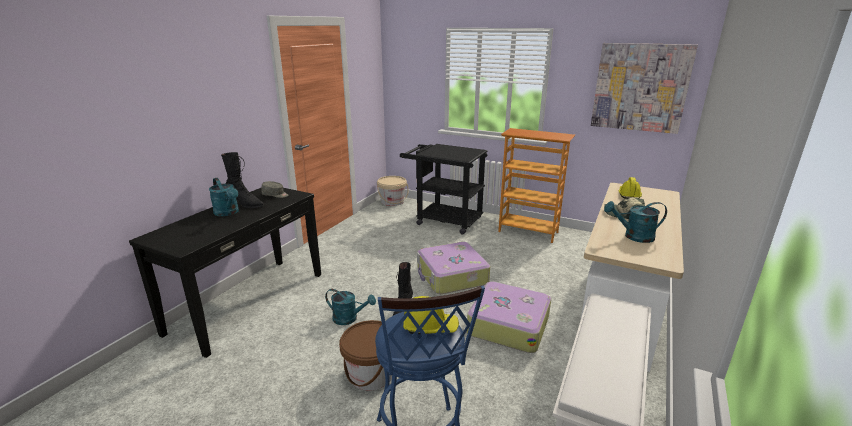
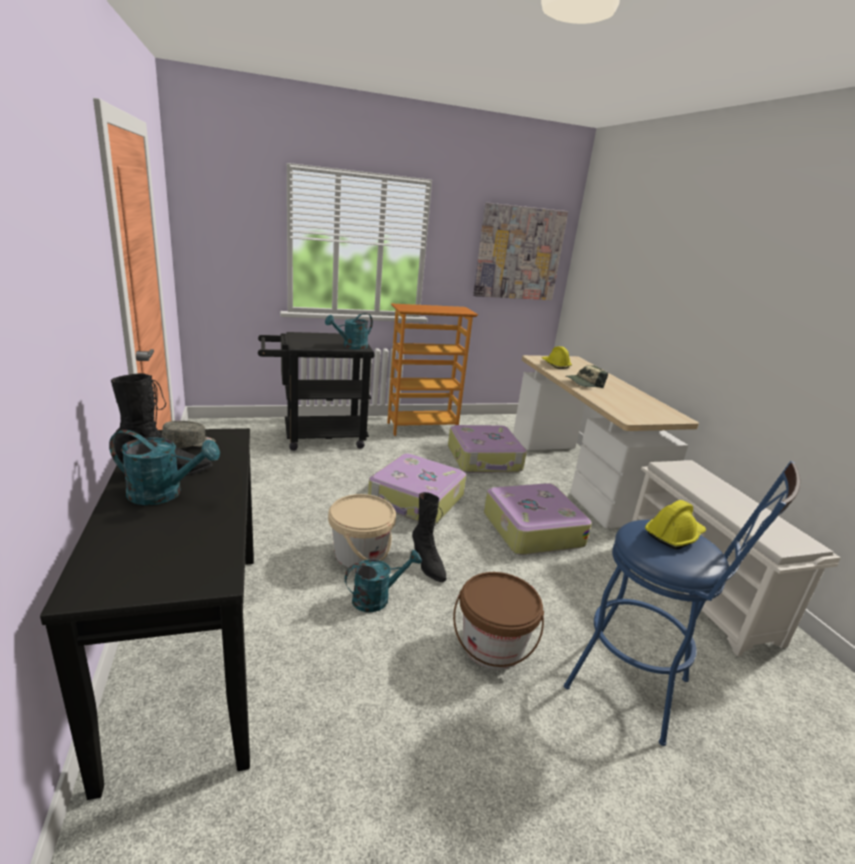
camera: 45 degrees left, 0 degrees up
beige bucket [377,176,409,206] -> beige bucket moved to [328,494,396,569]
turquoise watering can [604,201,667,243] -> turquoise watering can moved to [325,313,373,350]
none -> suitcase [448,425,527,473]

